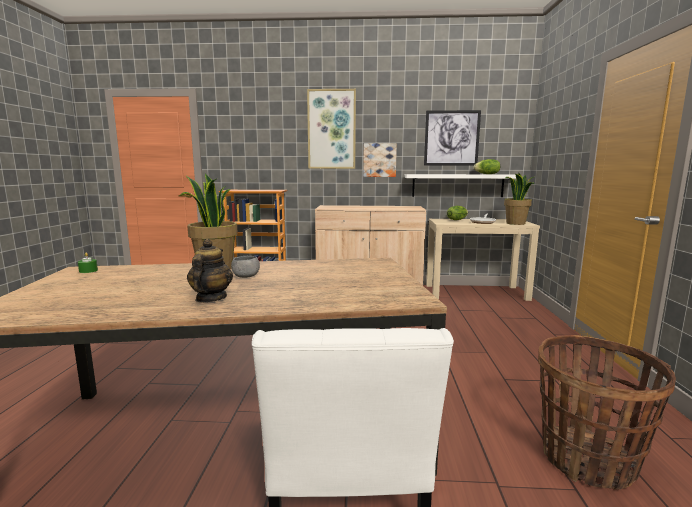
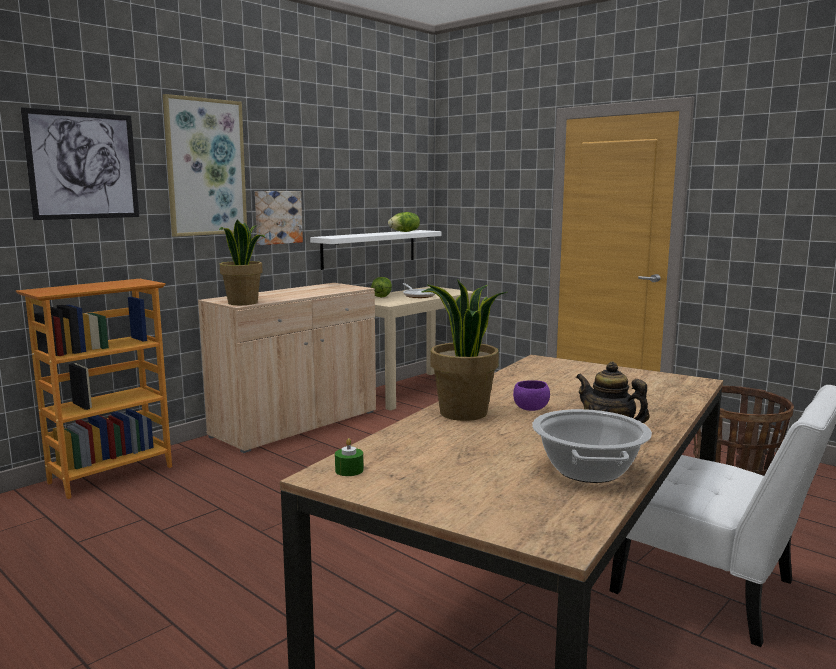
camera: 50 degrees left, 0 degrees up
grey bowl [231,256,260,278] -> purple bowl [513,380,550,411]
picture [424,110,481,165] -> picture moved to [21,107,139,220]
potted plant [504,173,534,225] -> potted plant moved to [219,219,265,305]
none -> cooking pot [532,409,652,483]

